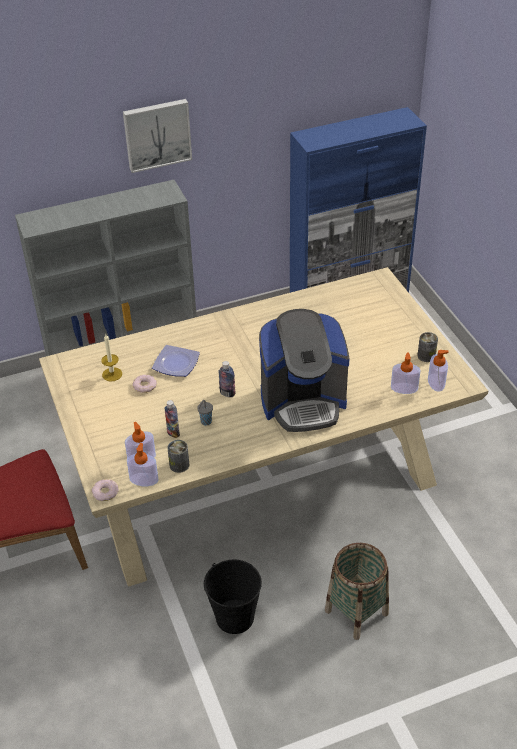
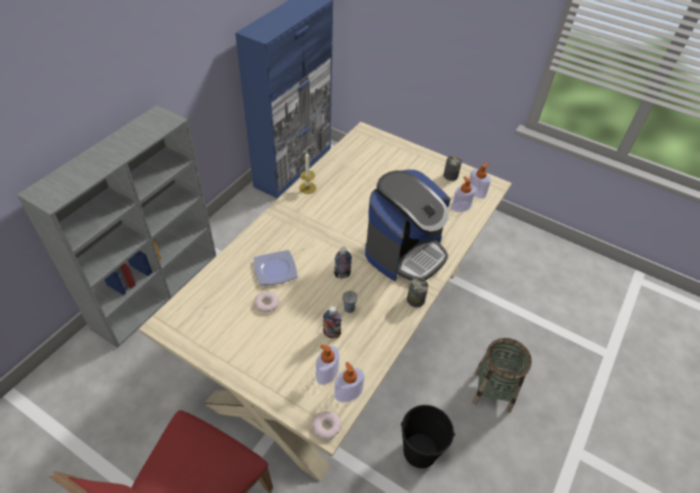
camera: 40 degrees left, 5 degrees up
candle [101,334,122,382] -> candle moved to [299,152,316,194]
picture [123,99,192,173] -> none
can [167,440,189,473] -> can moved to [407,278,428,307]

